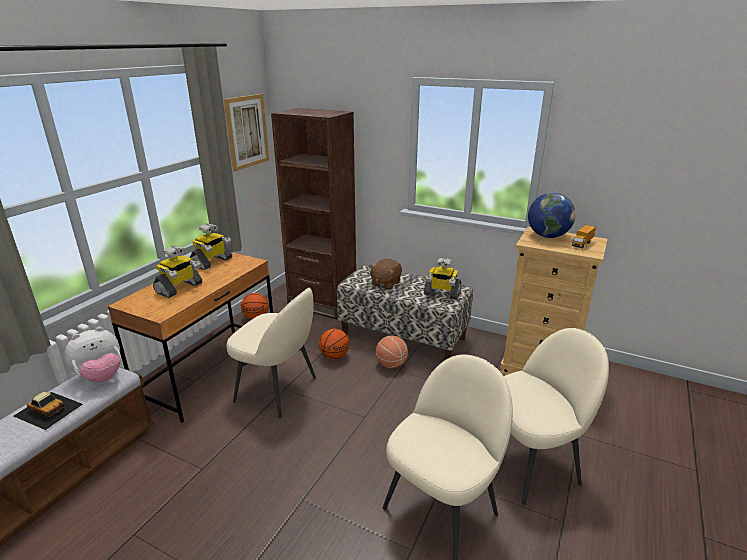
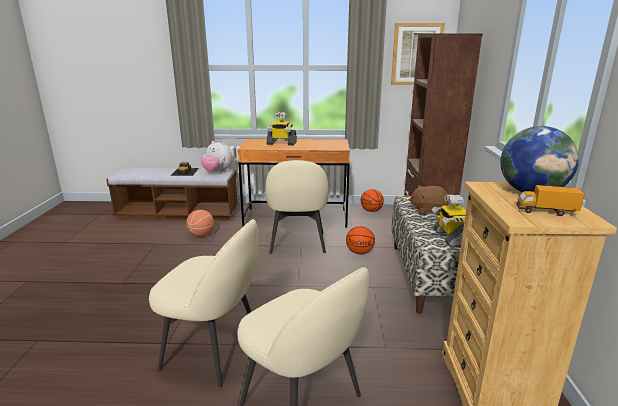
camera: 65 degrees right, 5 degrees down
toy robot [190,223,232,270] -> none
basketball [376,336,408,368] -> basketball moved to [186,210,214,236]

